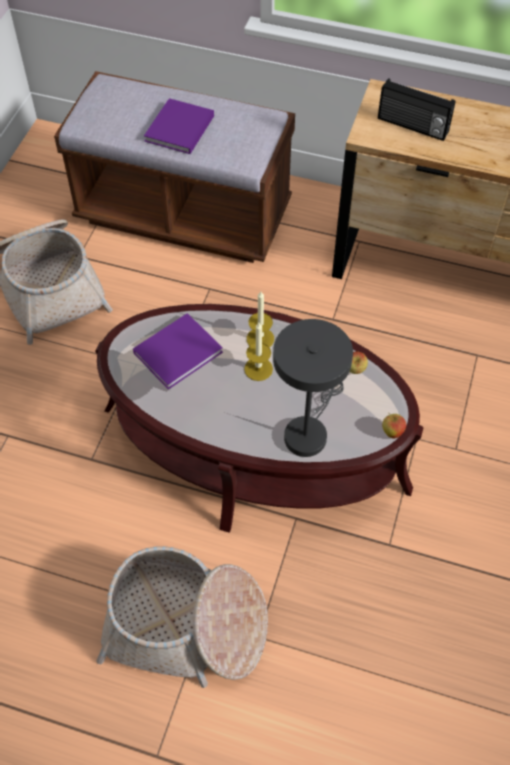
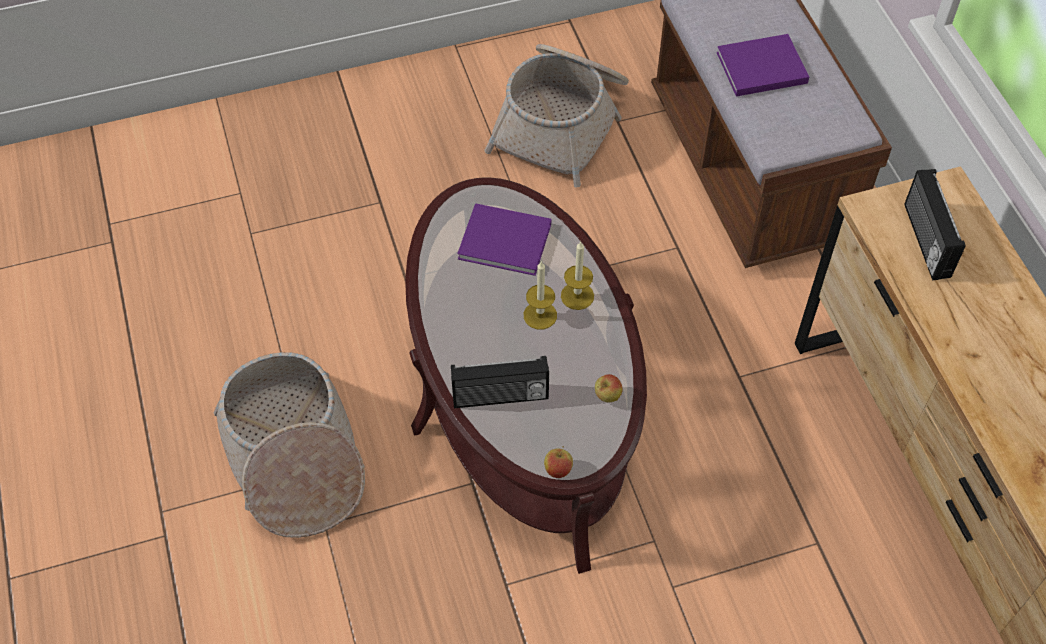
camera: 55 degrees right, 0 degrees up
grey table lamp [273,319,353,457] -> radio [451,356,549,408]

